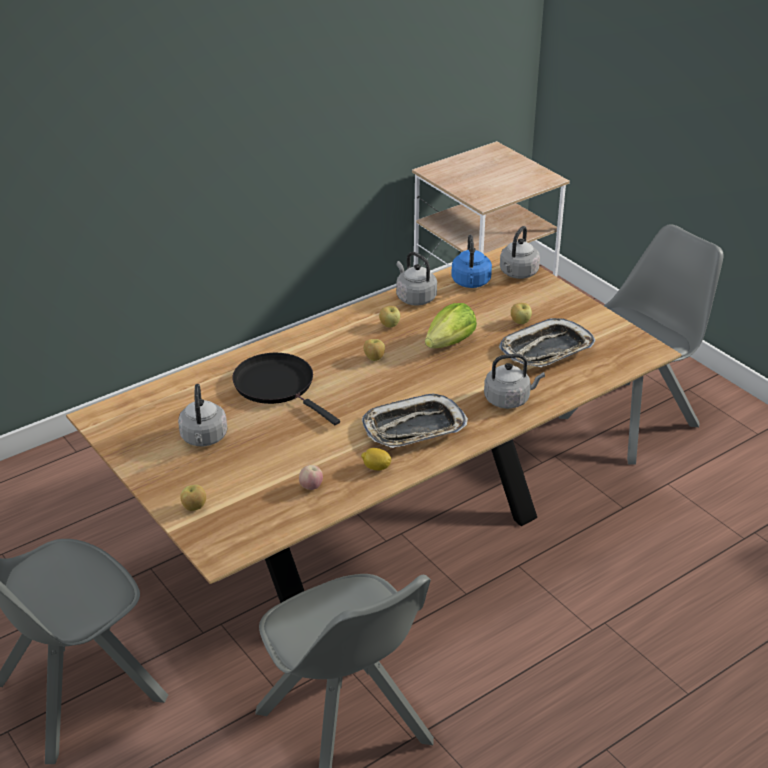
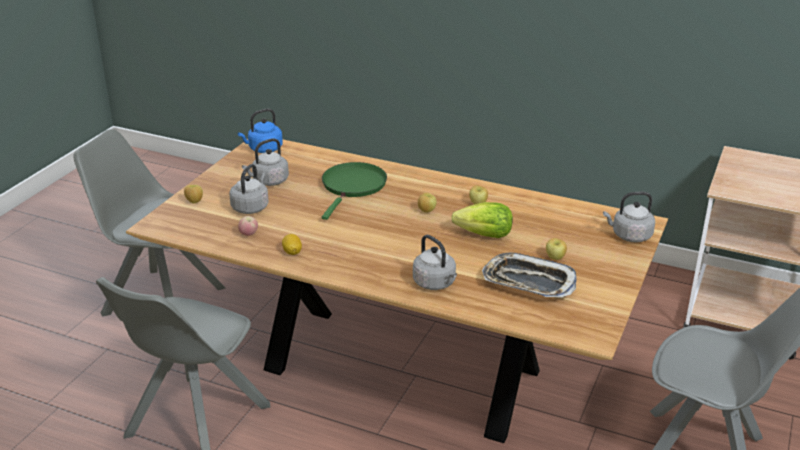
camera: 60 degrees right, 5 degrees down
black frying pan [232,353,340,425] -> green frying pan [322,162,387,220]
tray [362,393,468,448] -> none
grey kettle [396,252,437,305] -> grey kettle moved to [230,164,269,214]
blue kettle [451,235,492,288] -> blue kettle moved to [238,109,283,153]

